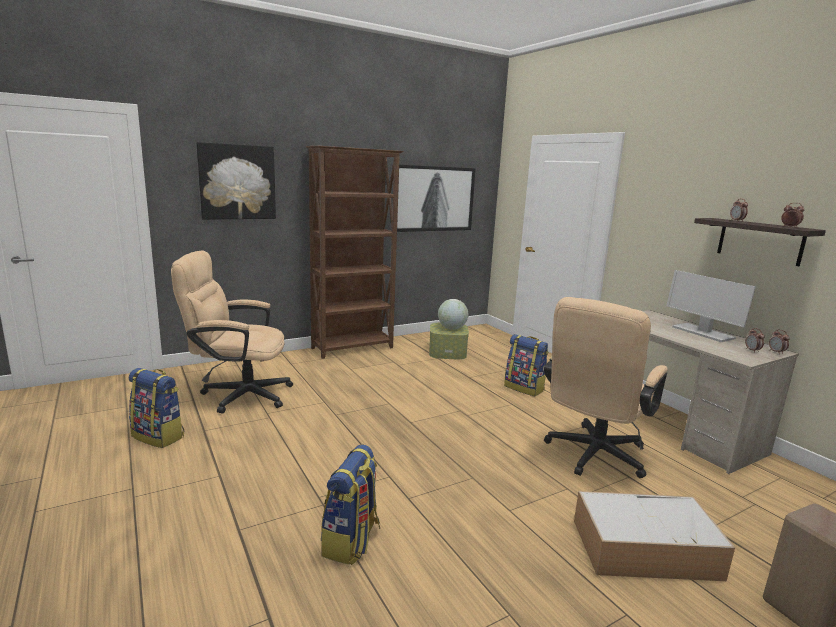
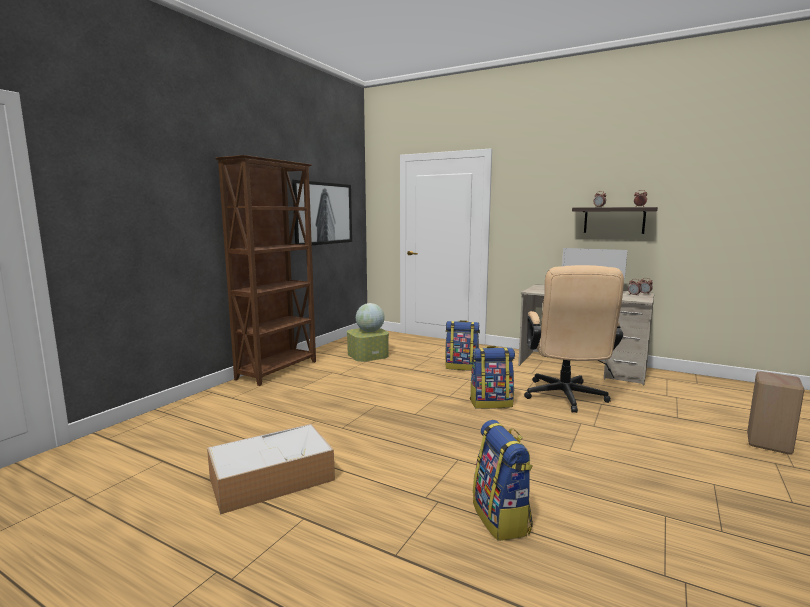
camera: 30 degrees left, 5 degrees down
backpack [129,368,184,448] -> backpack moved to [470,346,515,409]
beige office chair [171,250,293,414] -> none
picture [196,142,276,220] -> none
storage box [574,491,735,581] -> storage box moved to [207,424,335,515]

